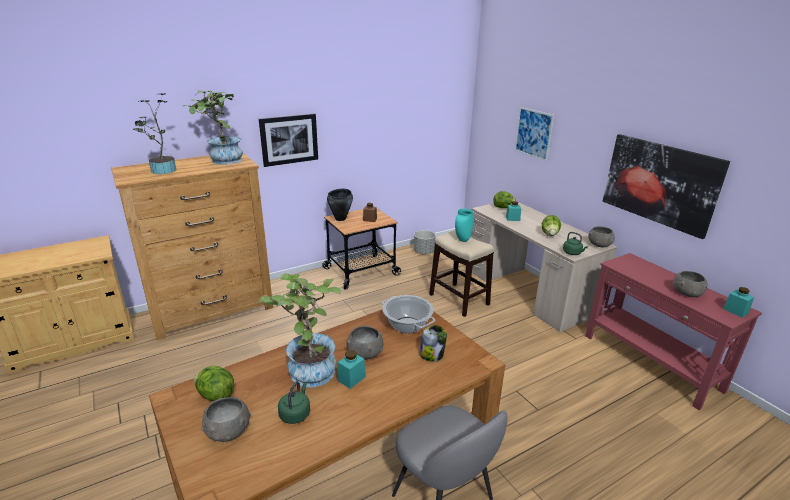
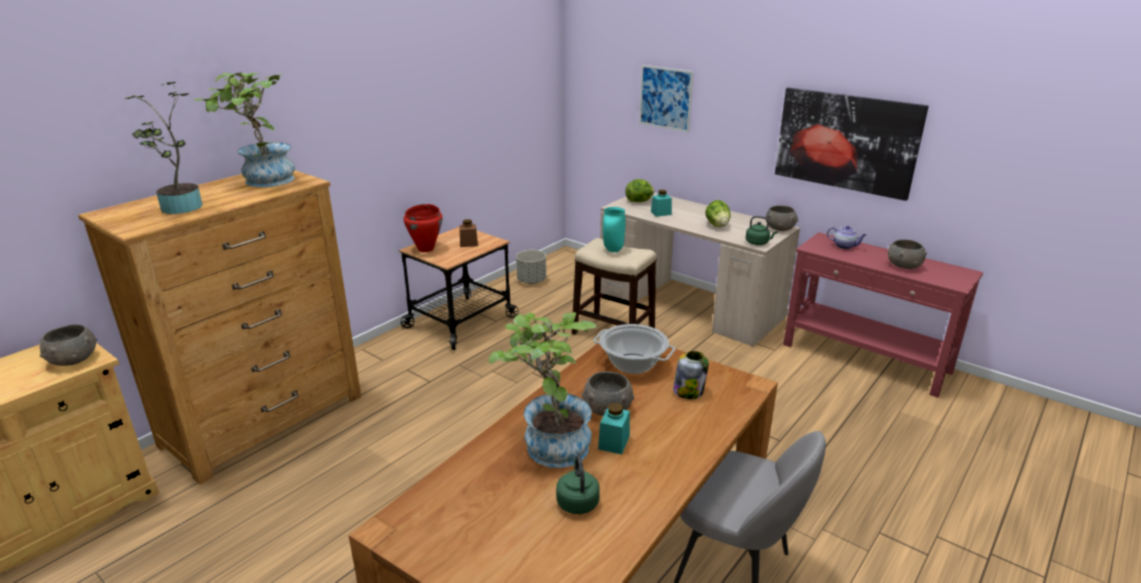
camera: 20 degrees left, 0 degrees up
lettuce [194,366,234,401] -> none
grey bowl [201,397,251,442] -> grey bowl moved to [40,324,97,366]
picture [259,113,318,167] -> none
black cooking pot [327,189,353,221] -> red cooking pot [404,204,442,252]
turquoise jar [723,287,754,317] -> none
none -> teapot [827,226,866,249]

